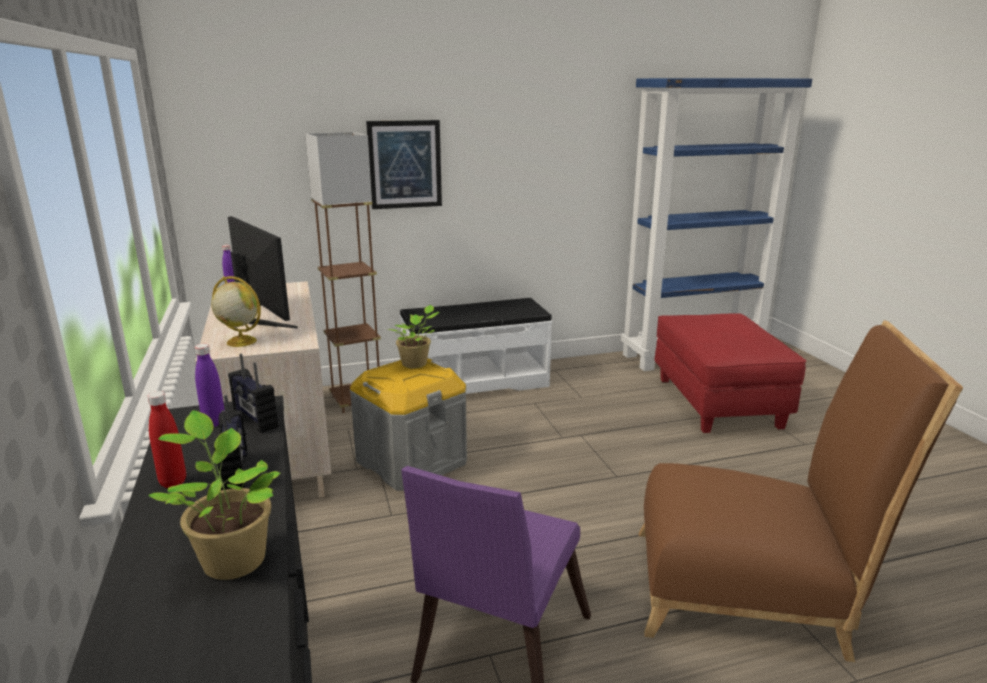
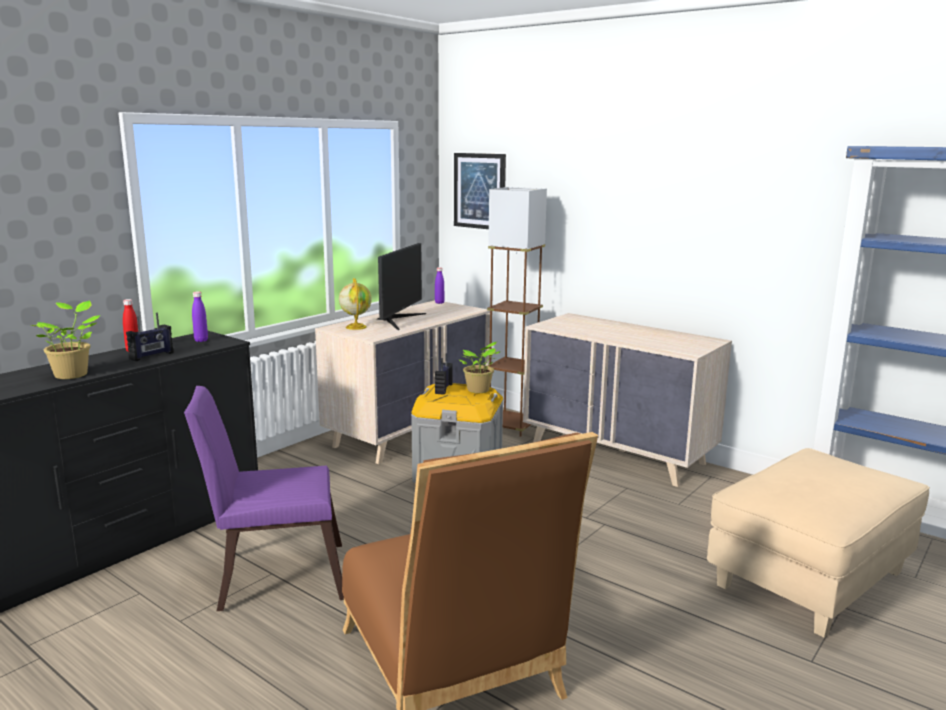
camera: 55 degrees right, 5 degrees down
radio [228,354,278,433] -> radio moved to [435,354,453,395]
picture [366,120,442,209] -> picture moved to [454,153,506,229]
white bench [400,298,552,394] -> beige dresser [523,313,732,487]
red ottoman [654,313,806,433] -> beige ottoman [707,448,930,638]

